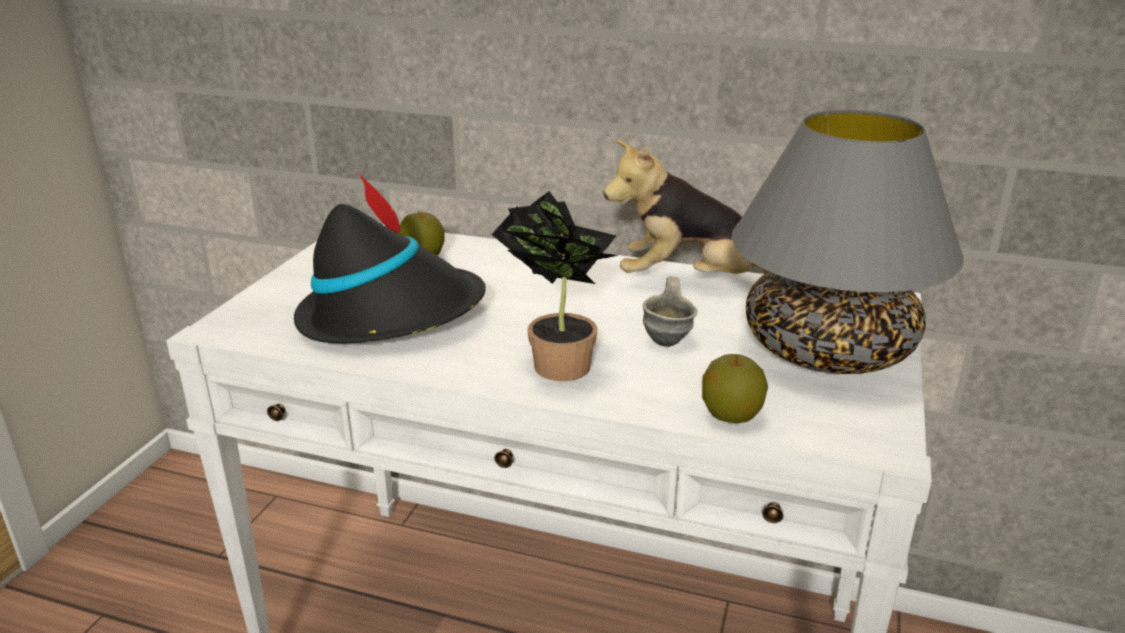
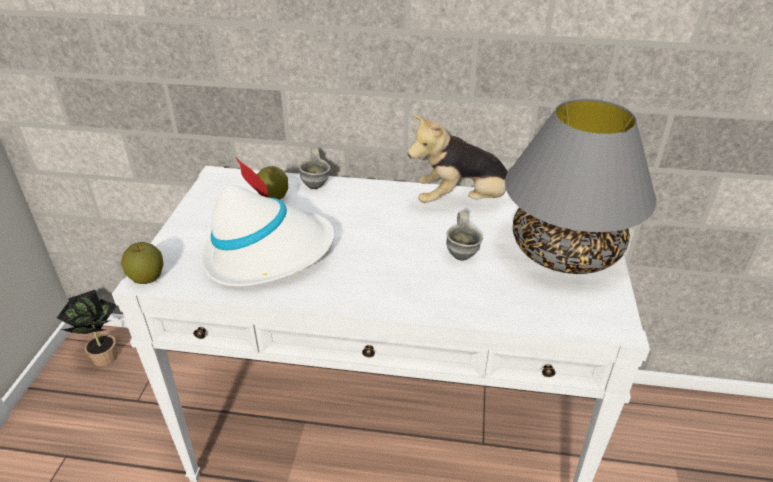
camera: 10 degrees left, 10 degrees up
black hat [294,173,486,344] -> white hat [200,157,335,286]
potted plant [491,191,618,381] -> potted plant moved to [57,290,117,366]
apple [702,354,768,423] -> apple moved to [121,242,163,284]
none -> grey mug [299,148,330,189]

